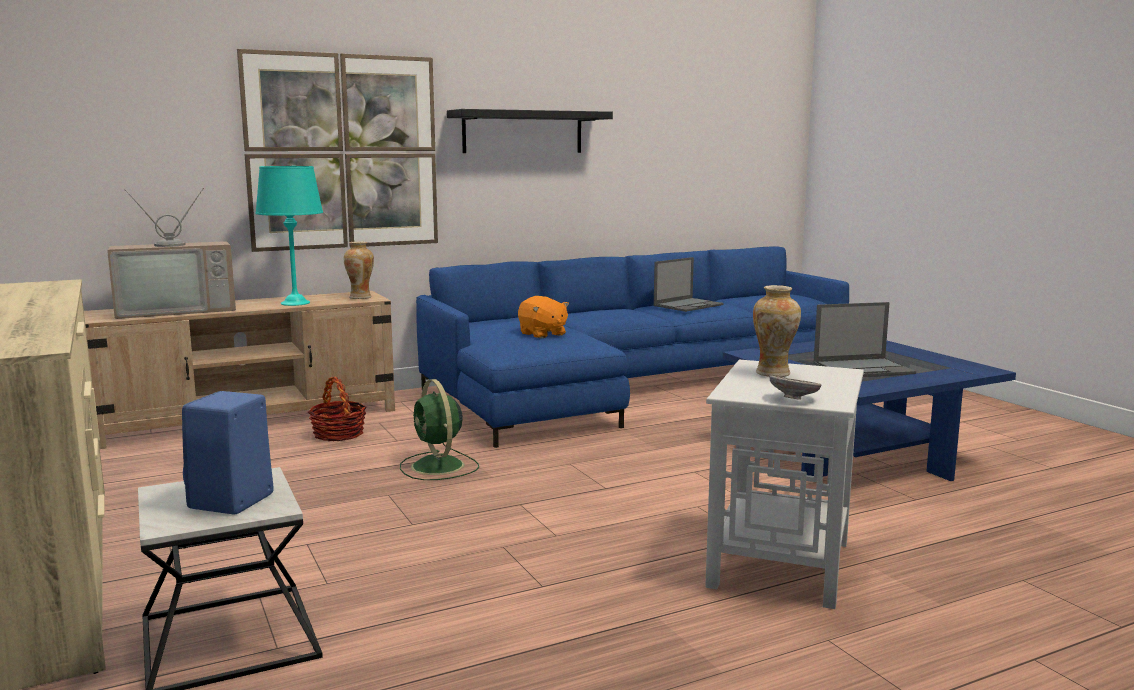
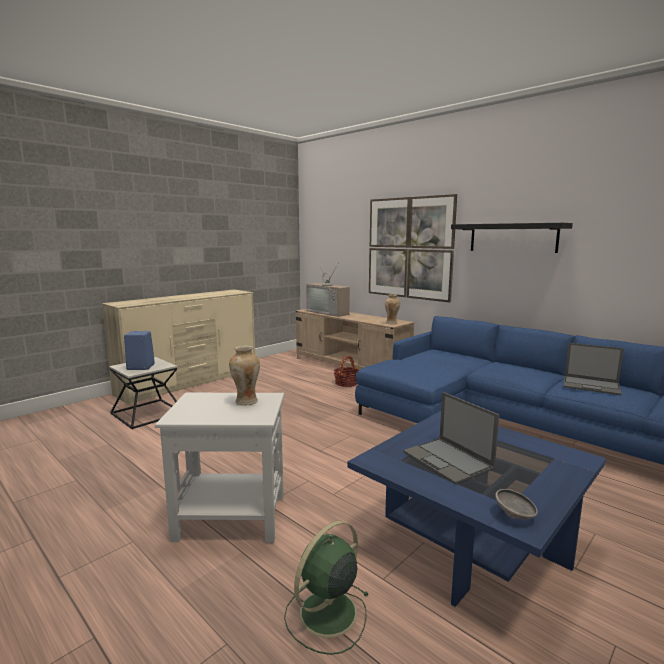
camera: 70 degrees right, 0 degrees up
turquoise table lamp [255,166,323,306] -> none
green fan [400,379,479,480] -> green fan moved to [284,521,369,655]
orange plush toy [518,296,569,339] -> none
grey bowl [769,376,821,400] -> grey bowl moved to [495,489,538,520]

